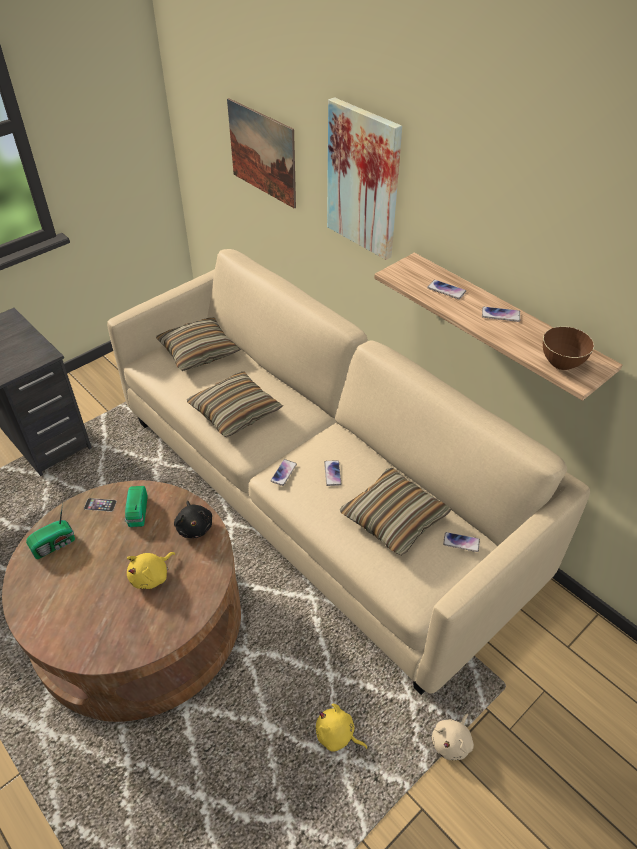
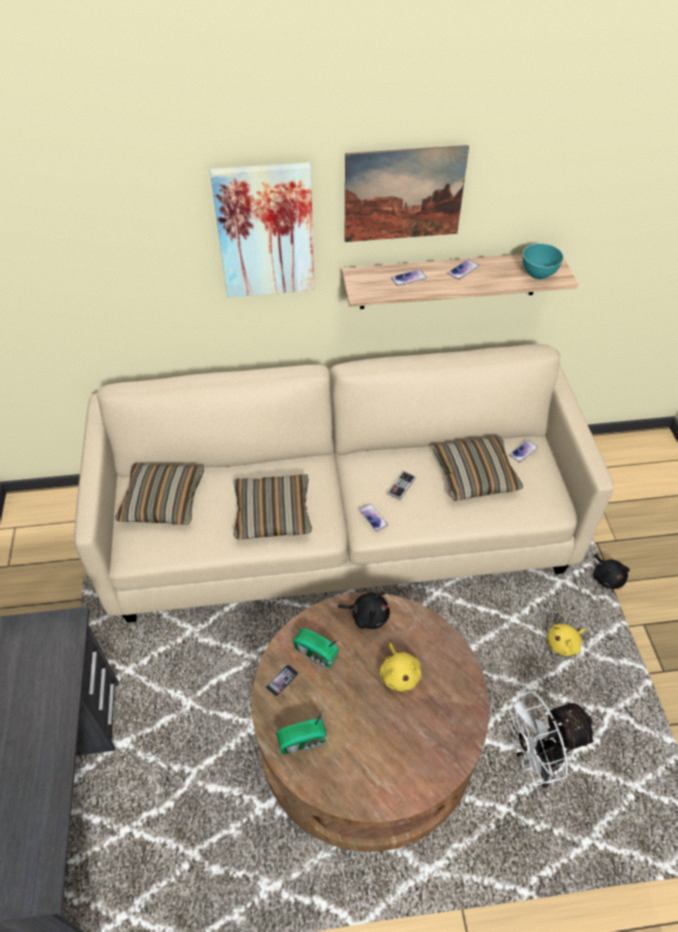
camera: 55 degrees left, 5 degrees up
radio [26,503,75,559] -> radio turned 75 degrees clockwise [277,706,327,754]
picture [227,98,296,209] -> picture moved to [345,145,469,242]
phone [324,460,341,486] -> game controller [388,471,416,500]
beige plush toy [432,714,474,760] -> black plush toy [593,555,630,589]
brown bowl [543,326,594,370] -> turquoise bowl [523,243,564,279]
none -> white fan [505,691,596,788]

